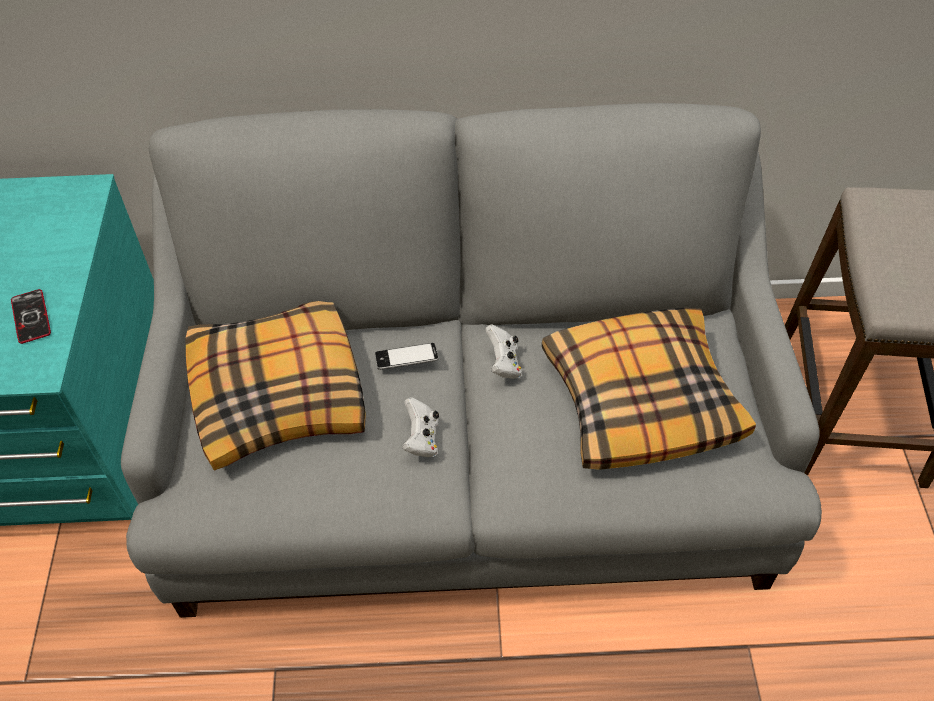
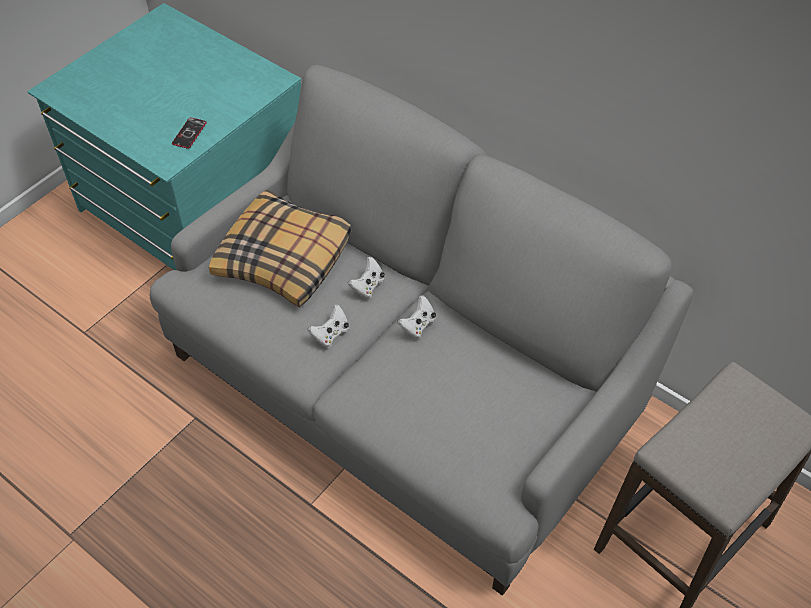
camera: 40 degrees right, 0 degrees up
phone [375,343,439,370] -> white game controller [348,257,385,299]
pillow [542,308,756,470] -> none

